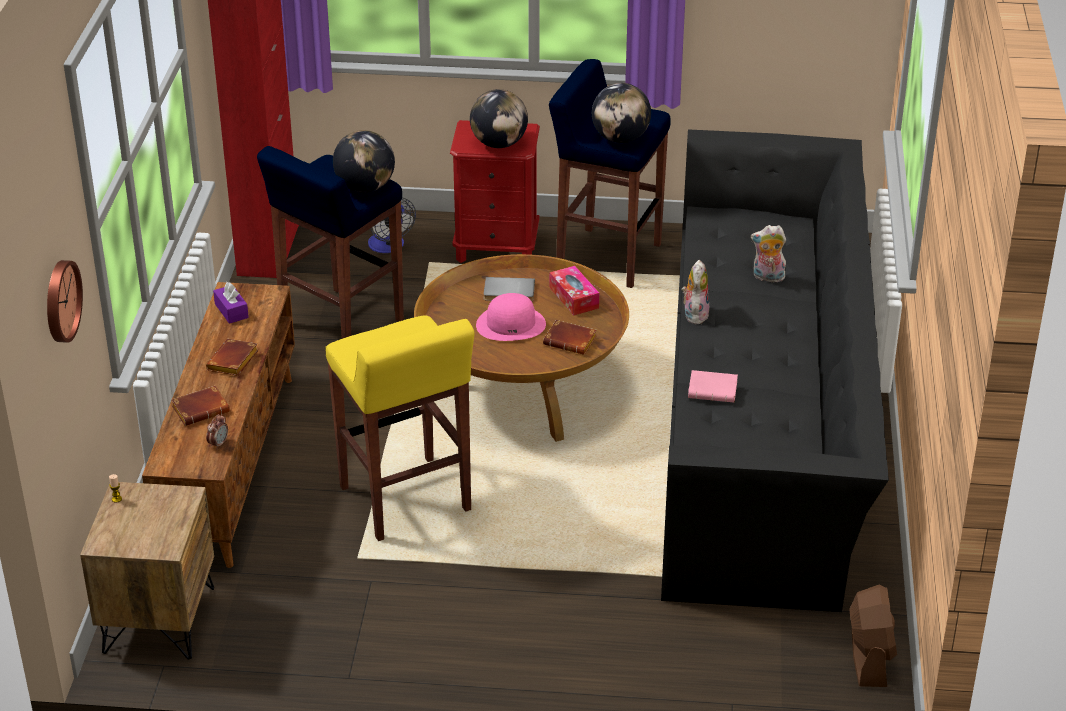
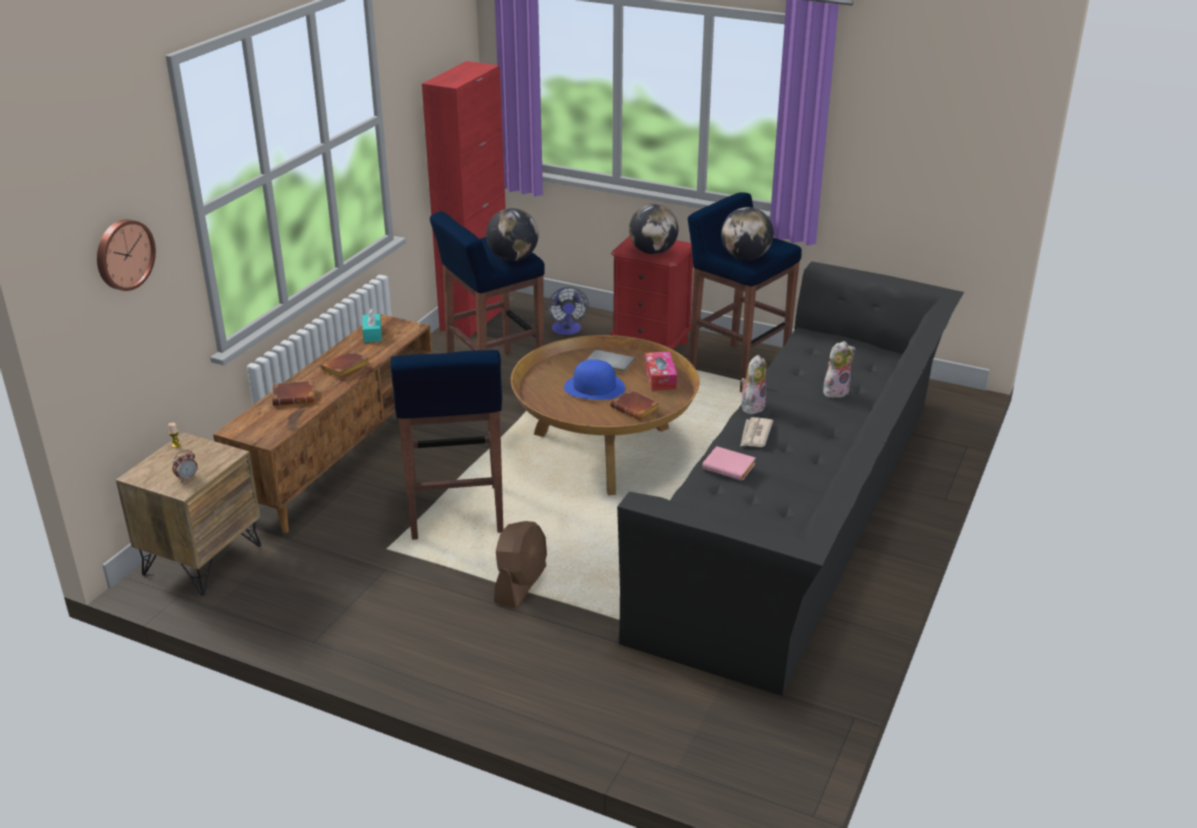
camera: 20 degrees right, 5 degrees down
alarm clock [206,414,228,448] -> alarm clock moved to [172,450,198,481]
purple tissue box [213,282,249,324] -> turquoise tissue box [363,309,382,342]
yellow stool [325,316,475,541] -> blue stool [391,350,503,540]
pink hat [476,293,546,341] -> blue hat [564,359,625,400]
plush toy [751,225,786,282] -> plush toy turned 120 degrees clockwise [823,341,856,398]
brown fan [849,585,897,687] -> brown fan moved to [494,521,547,609]
none -> newspaper [740,417,773,447]

